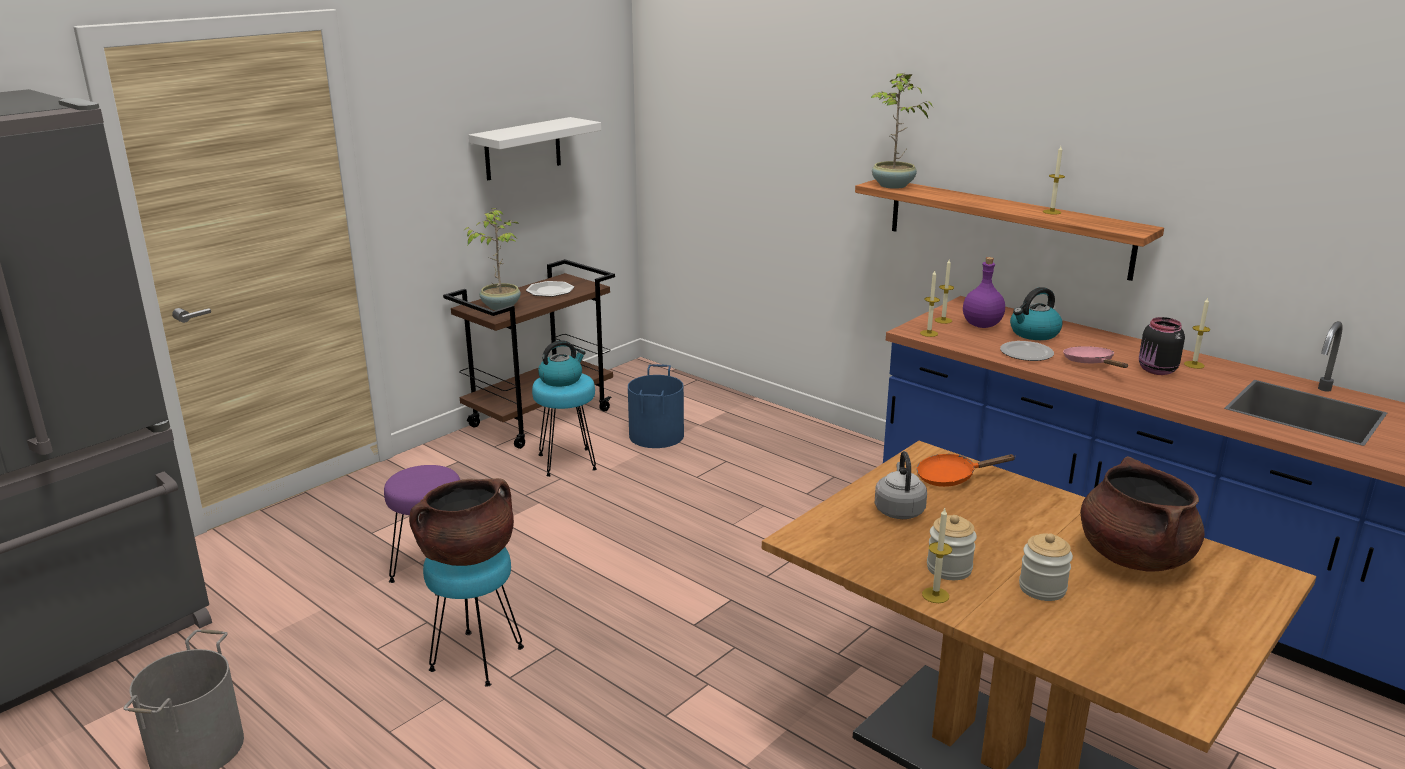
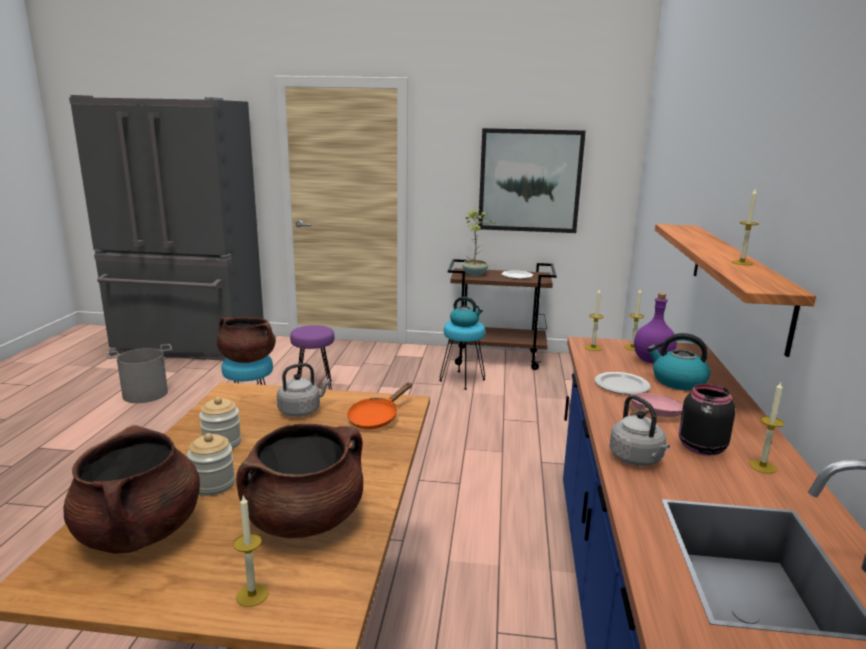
camera: 55 degrees right, 5 degrees down
white shelf [469,117,601,180] -> picture [478,128,586,233]
blue bucket [628,364,684,448] -> none
potted plant [871,72,933,189] -> none
orange frying pan [917,454,1015,487] -> orange frying pan turned 105 degrees counterclockwise [347,383,412,429]
candle [922,508,952,603] -> candle moved to [233,495,268,607]
none -> brown cooking pot [63,425,200,554]
none -> grey kettle [609,395,670,466]

